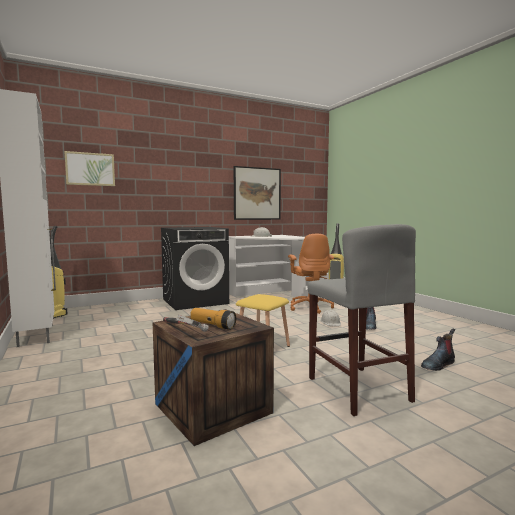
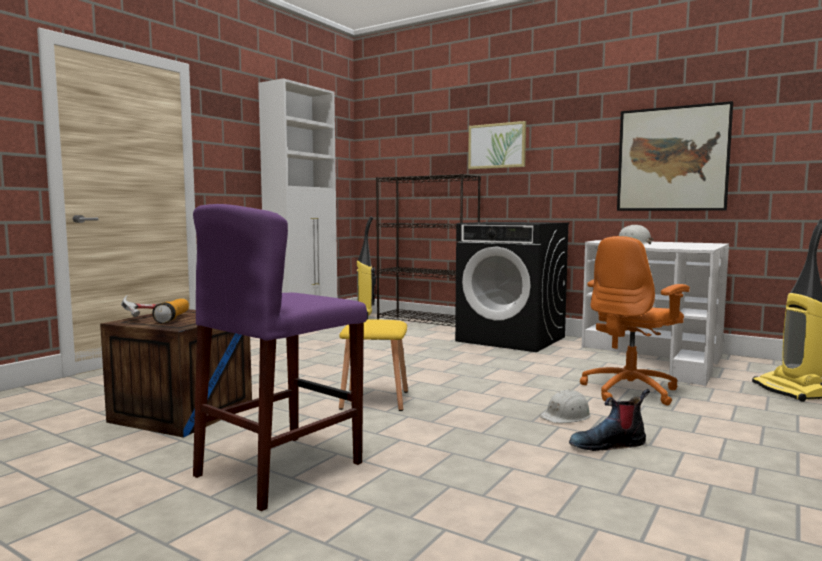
camera: 60 degrees right, 0 degrees up
picture [64,151,115,186] -> picture moved to [468,121,526,169]
grey stool [308,224,416,416] -> purple stool [193,204,367,511]
boot [421,329,455,371] -> none
none -> black bookcase [376,174,481,327]

